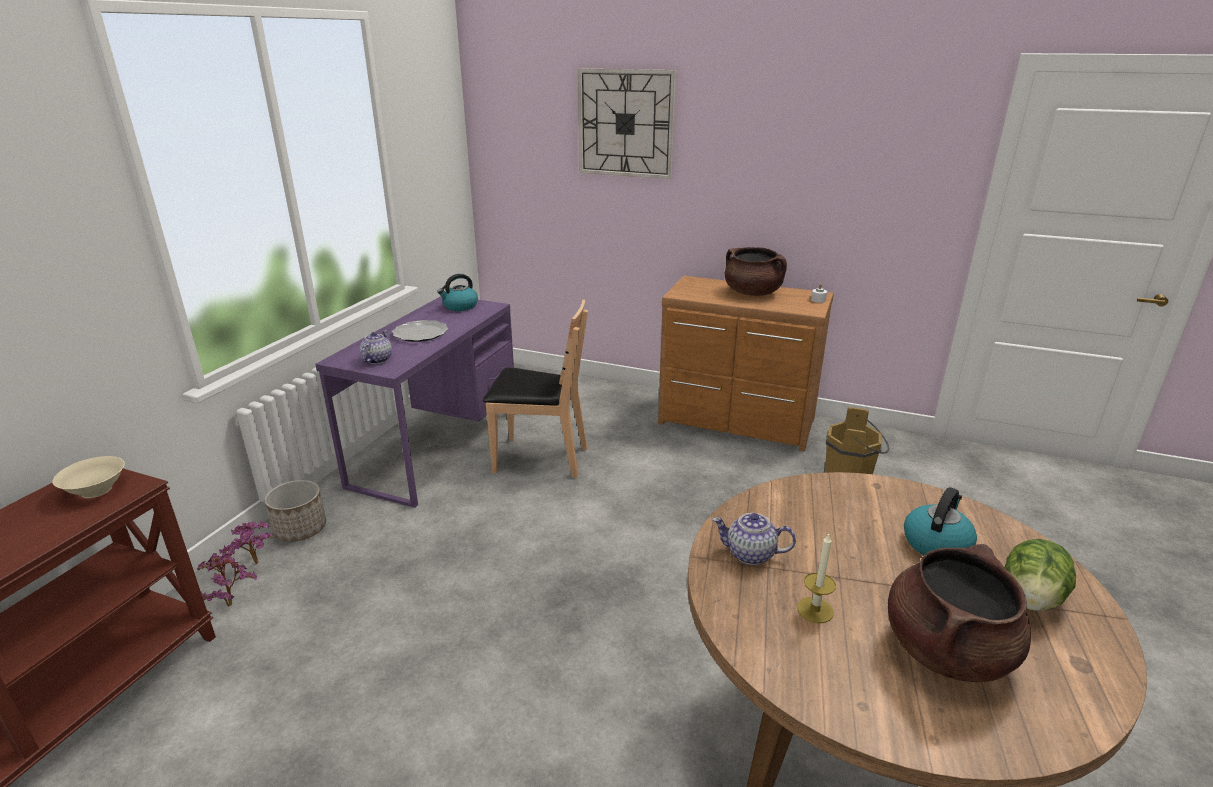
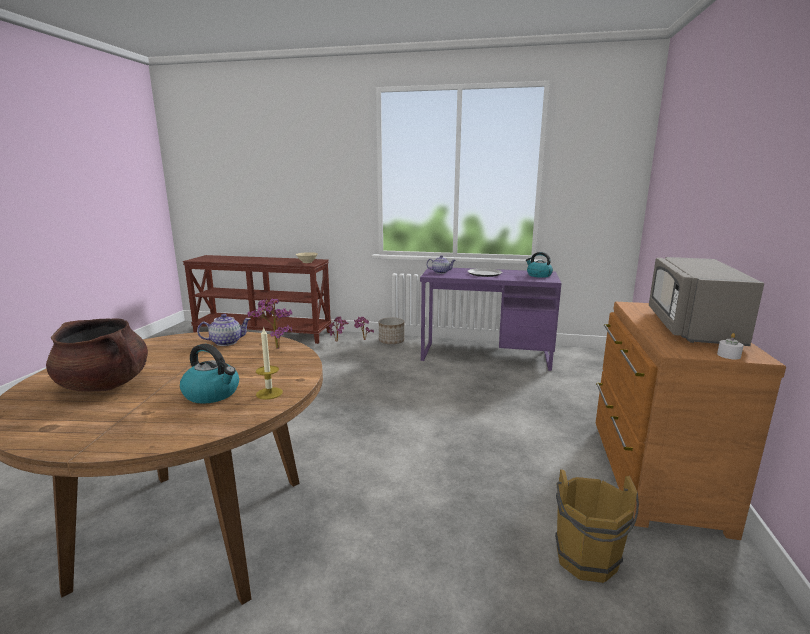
camera: 80 degrees right, 10 degrees down
brown chair [483,299,588,478] -> none
wall clock [578,68,676,179] -> none
teapot [712,513,796,565] -> teapot turned 60 degrees clockwise [197,314,251,346]
brown cooking pot [725,247,787,296] -> grey microwave [649,257,764,346]
candle [797,533,836,623] -> candle moved to [256,327,283,400]
lettuce [1005,539,1076,611] -> none
none -> potted plant [248,298,292,349]

